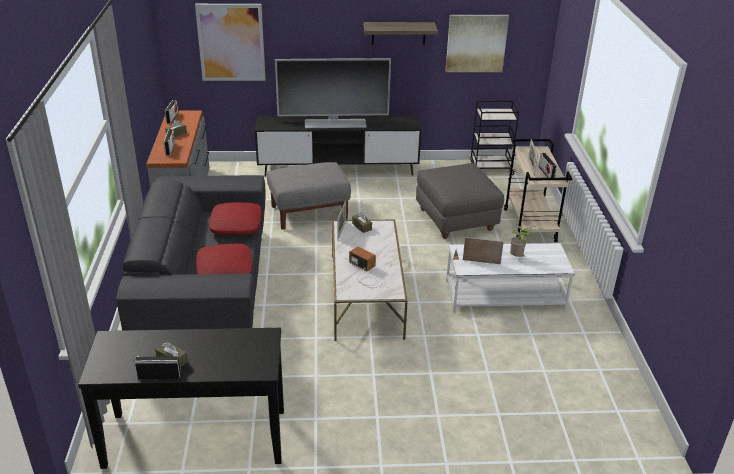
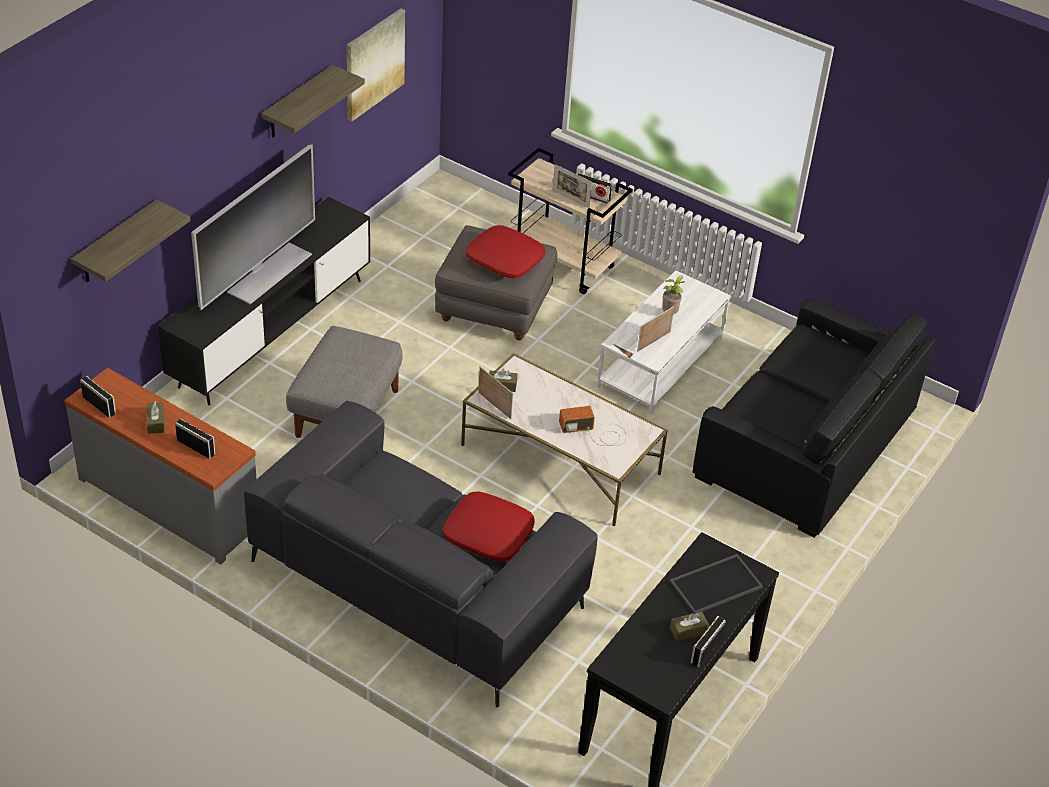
camera: 55 degrees left, 10 degrees up
picture [195,4,266,81] -> shelf [71,199,190,282]
red pillow [209,202,262,235] -> red pillow moved to [466,225,545,278]
black cart [469,101,519,175] -> none
none -> tray [669,554,763,613]
none -> black sofa [692,298,936,538]

